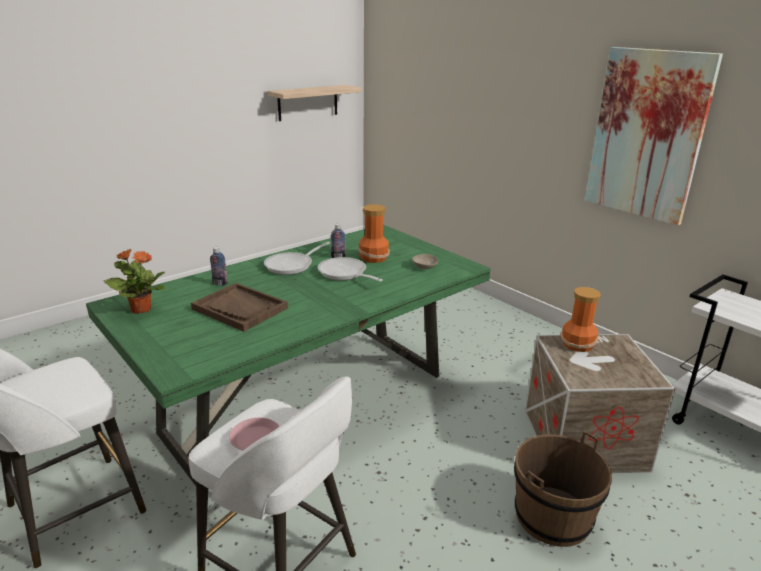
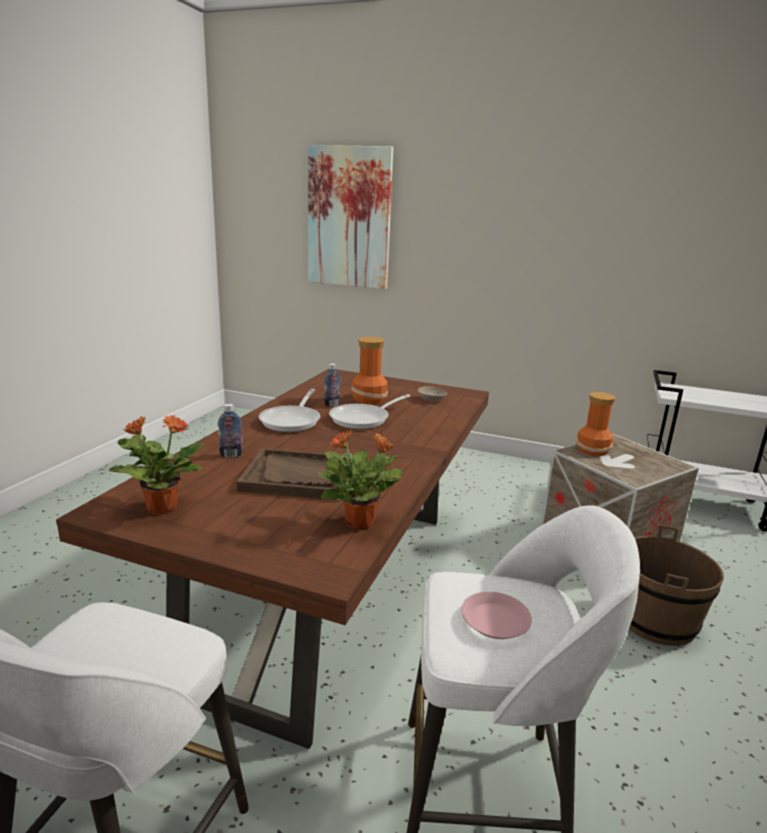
camera: 30 degrees left, 5 degrees down
green dining table [86,225,491,486] -> brown dining table [56,369,489,749]
shelf [267,85,362,121] -> none
frying pan [318,257,383,282] -> frying pan turned 60 degrees counterclockwise [329,394,410,429]
picture [585,47,723,225] -> picture moved to [308,145,393,289]
none -> potted plant [318,430,404,530]

